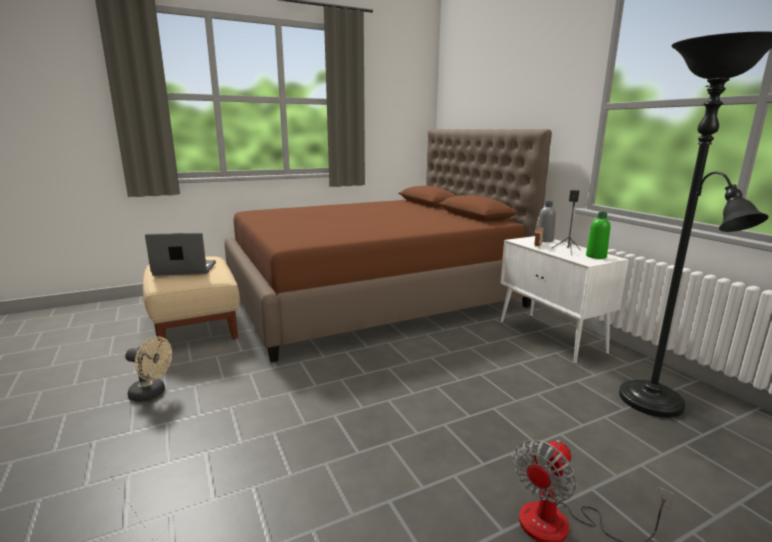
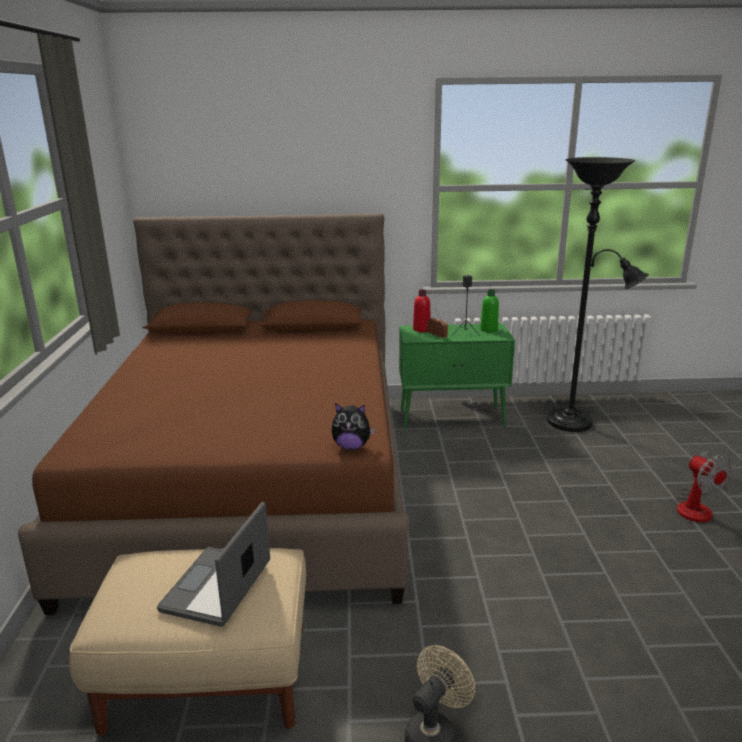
camera: 65 degrees left, 5 degrees up
white cabinet [500,236,629,364] -> green cabinet [399,324,515,429]
grey bottle [537,201,556,242] -> red bottle [413,289,430,332]
none -> plush toy [332,403,375,450]

